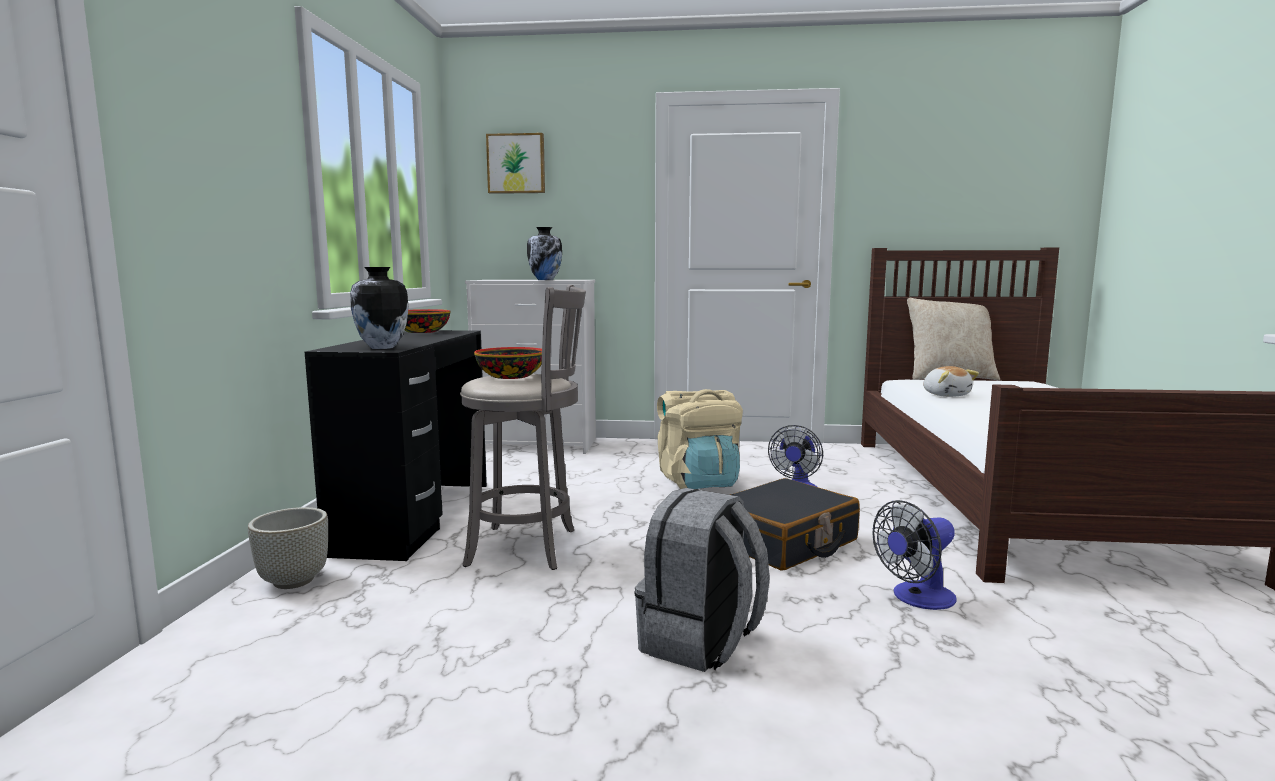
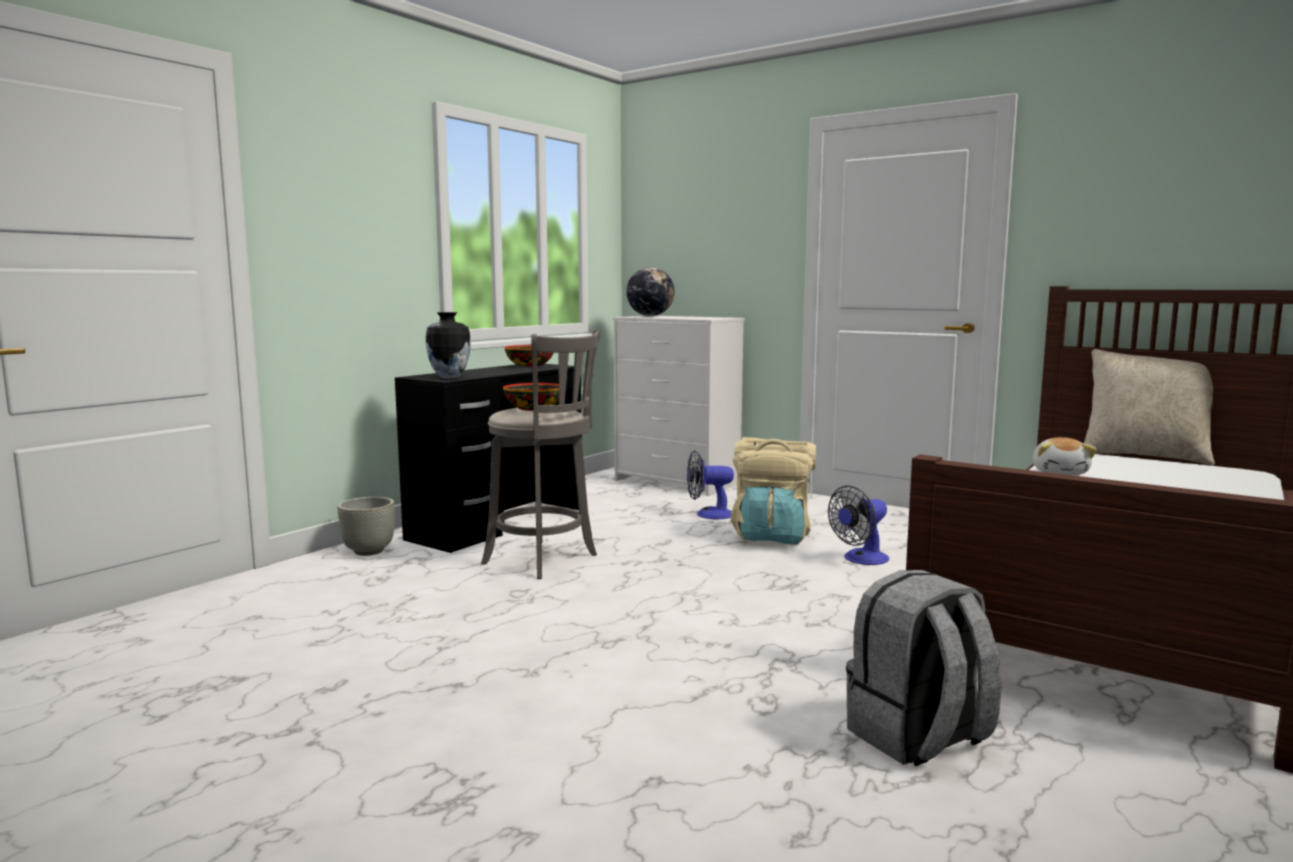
camera: 30 degrees right, 0 degrees up
picture [486,133,545,194] -> none
vase [527,227,562,280] -> none
grey backpack [634,488,770,672] -> grey backpack moved to [846,570,1002,766]
black suitcase [730,478,860,570] -> none
fan [873,500,957,610] -> fan moved to [687,450,734,520]
none -> globe [626,267,674,316]

